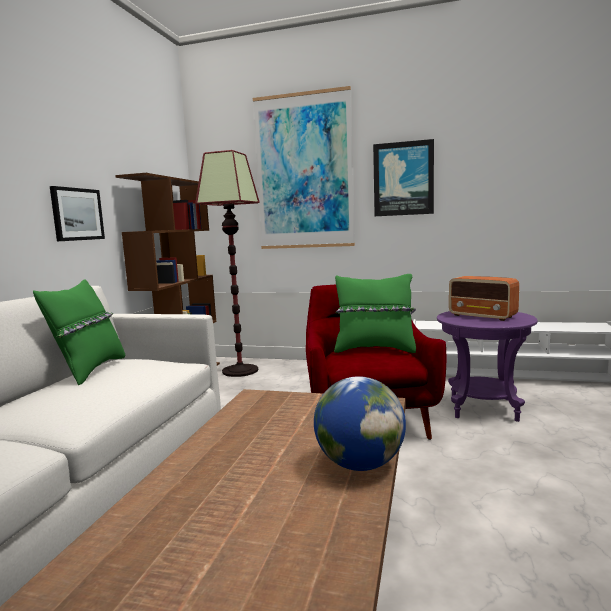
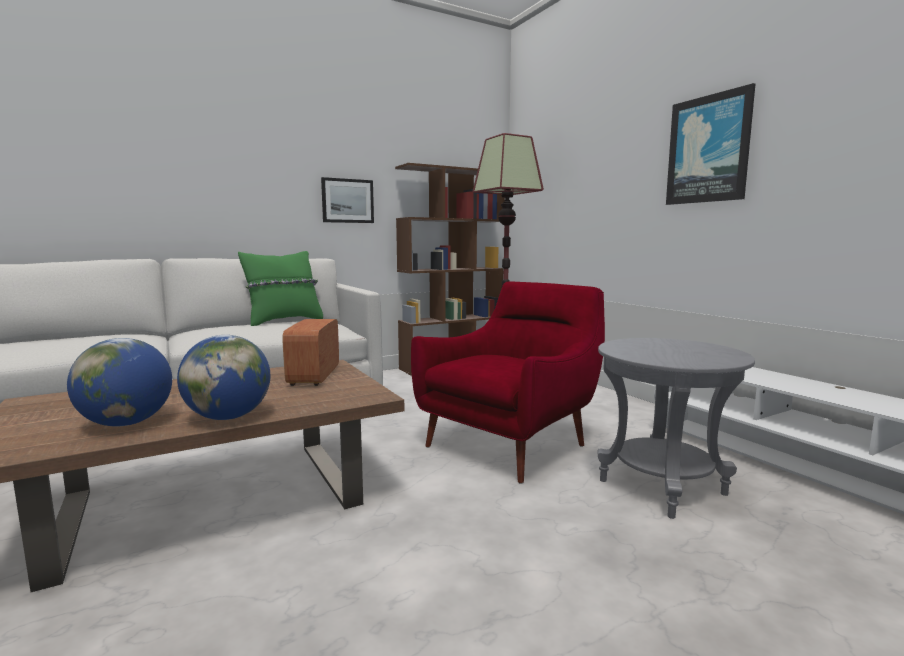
camera: 45 degrees right, 0 degrees up
picture [253,86,355,249] -> none
green pillow [334,274,416,353] -> none
purple side table [437,311,538,422] -> grey side table [597,338,755,519]
radio [449,276,519,321] -> radio moved to [283,319,339,386]
none -> globe [67,338,172,426]

